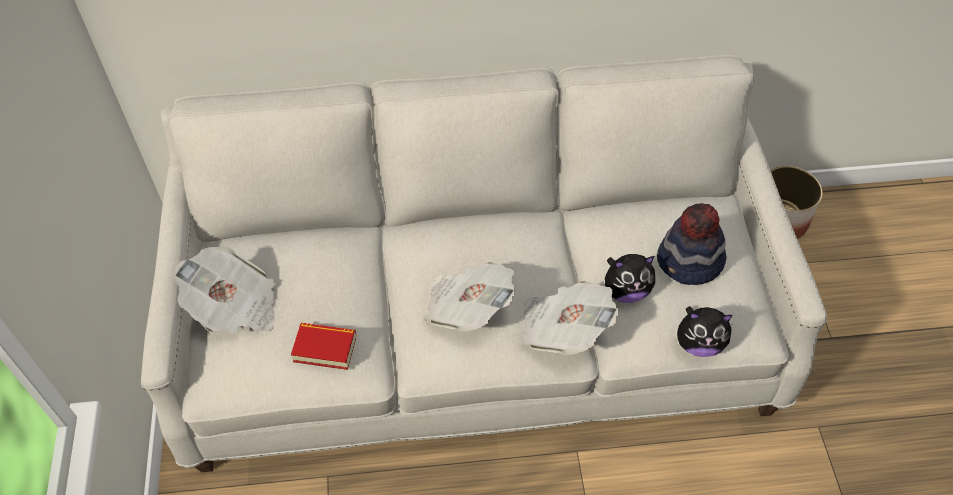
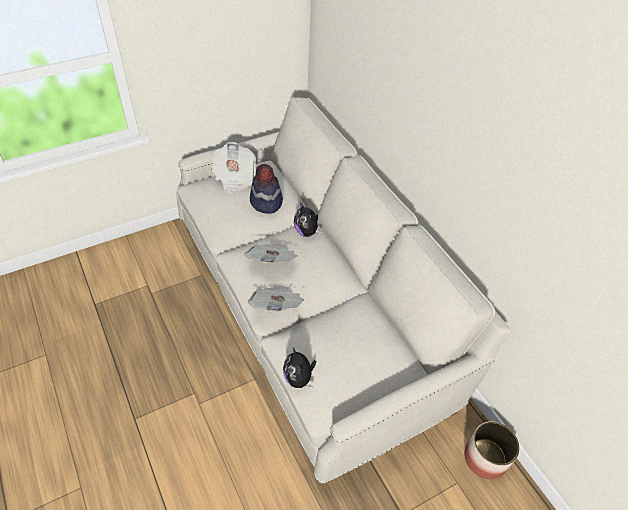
camera: 65 degrees right, 5 degrees down
book [291,323,356,370] -> none
plush toy [605,254,655,303] -> plush toy moved to [294,202,321,237]
hat [657,203,726,285] -> hat moved to [250,164,283,214]

